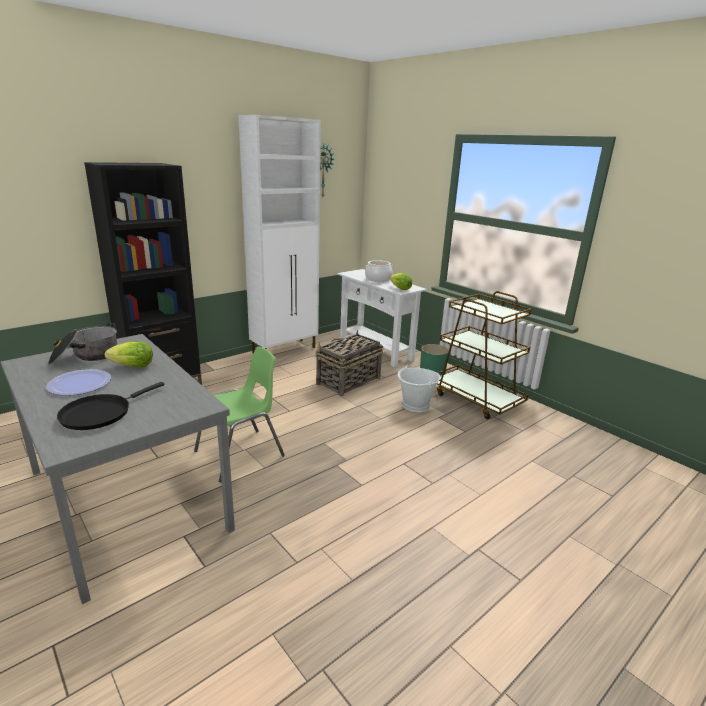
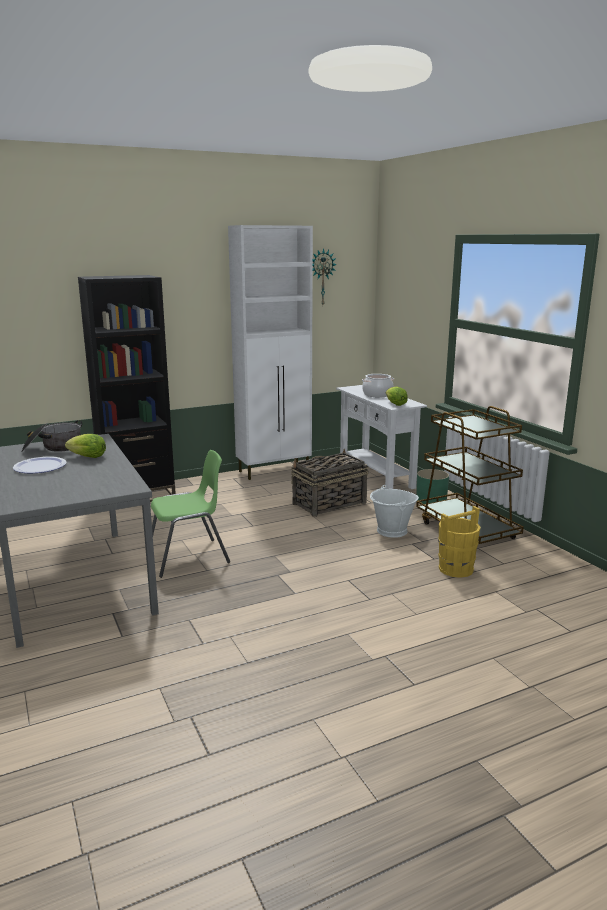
camera: 15 degrees right, 5 degrees down
black frying pan [57,382,164,430] -> none
none -> yellow bucket [438,506,481,578]

